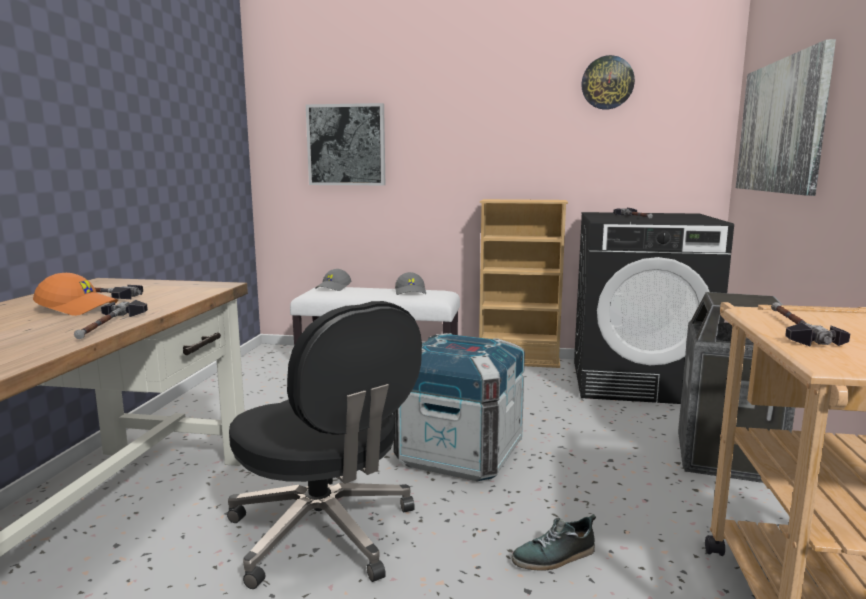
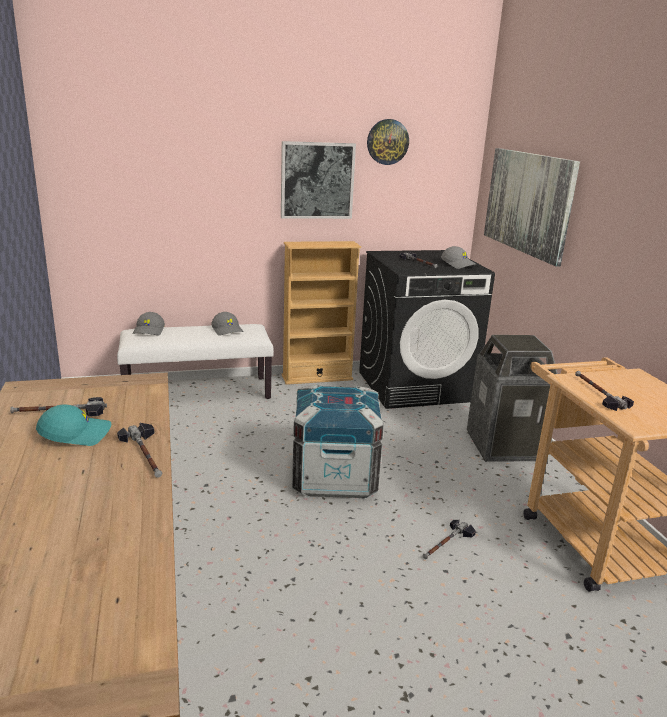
camera: 25 degrees left, 10 degrees up
orange cap [33,273,118,316] -> turquoise cap [36,404,111,446]
black office chair [227,301,422,589] -> none
picture [306,103,385,185] -> picture moved to [281,141,356,219]
shoe [511,514,596,571] -> hammer [423,520,476,559]
none -> grey cap [441,246,477,269]

